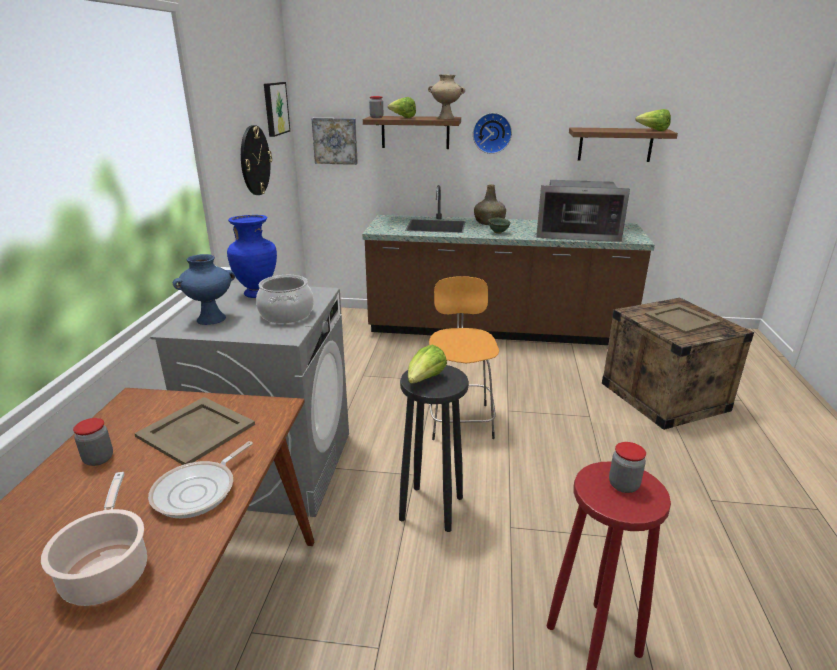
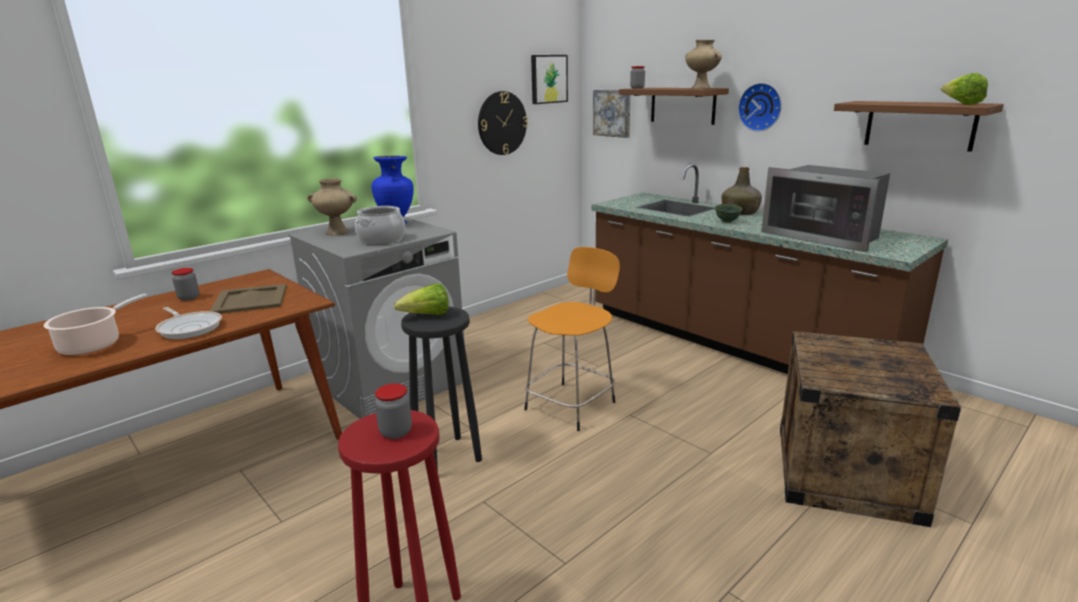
camera: 40 degrees right, 5 degrees down
frying pan [148,441,253,518] -> frying pan turned 120 degrees counterclockwise [155,307,222,339]
blue vase [173,254,235,325] -> beige vase [307,179,357,235]
lettuce [388,97,416,118] -> none
beige tray [645,304,721,334] -> none

